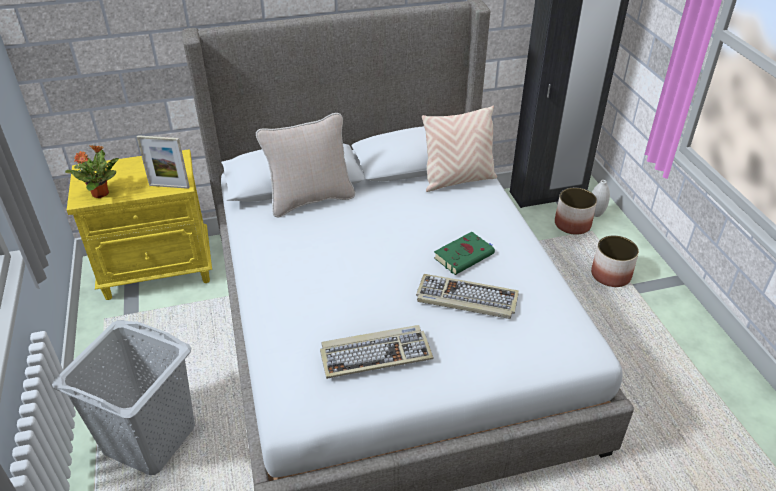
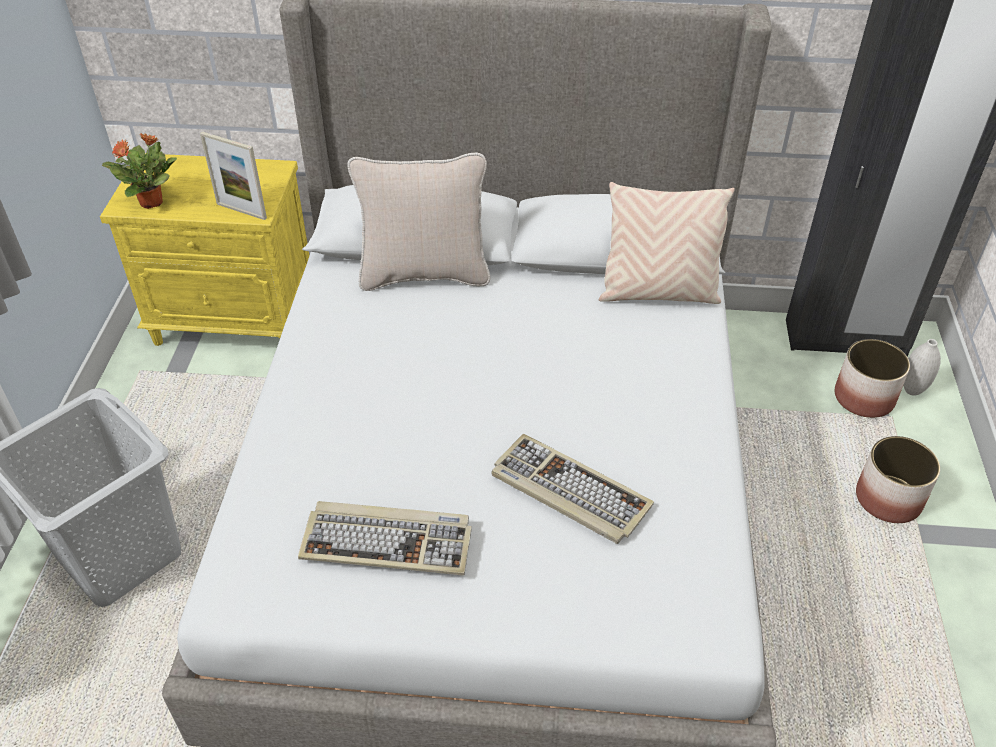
camera: 20 degrees right, 5 degrees up
green book [434,232,495,275] -> none

